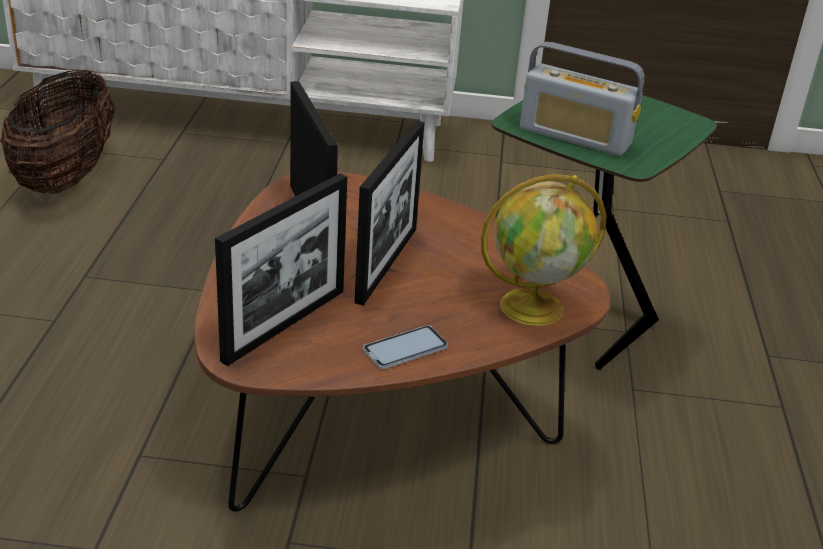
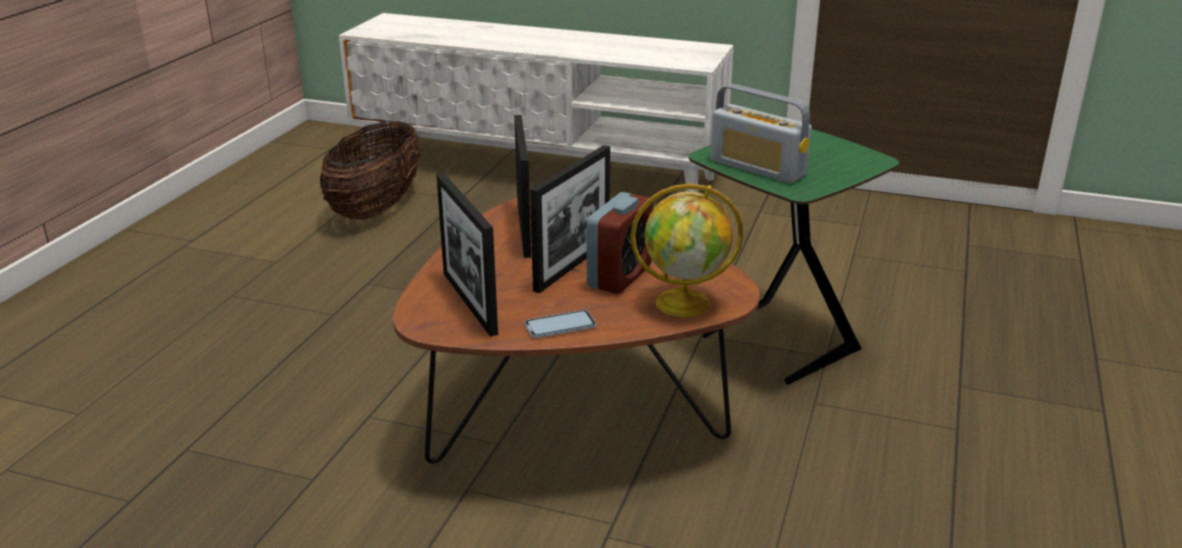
camera: 15 degrees right, 5 degrees down
picture frame [215,174,347,366] -> picture frame turned 105 degrees clockwise [436,173,498,337]
none -> alarm clock [587,192,653,294]

